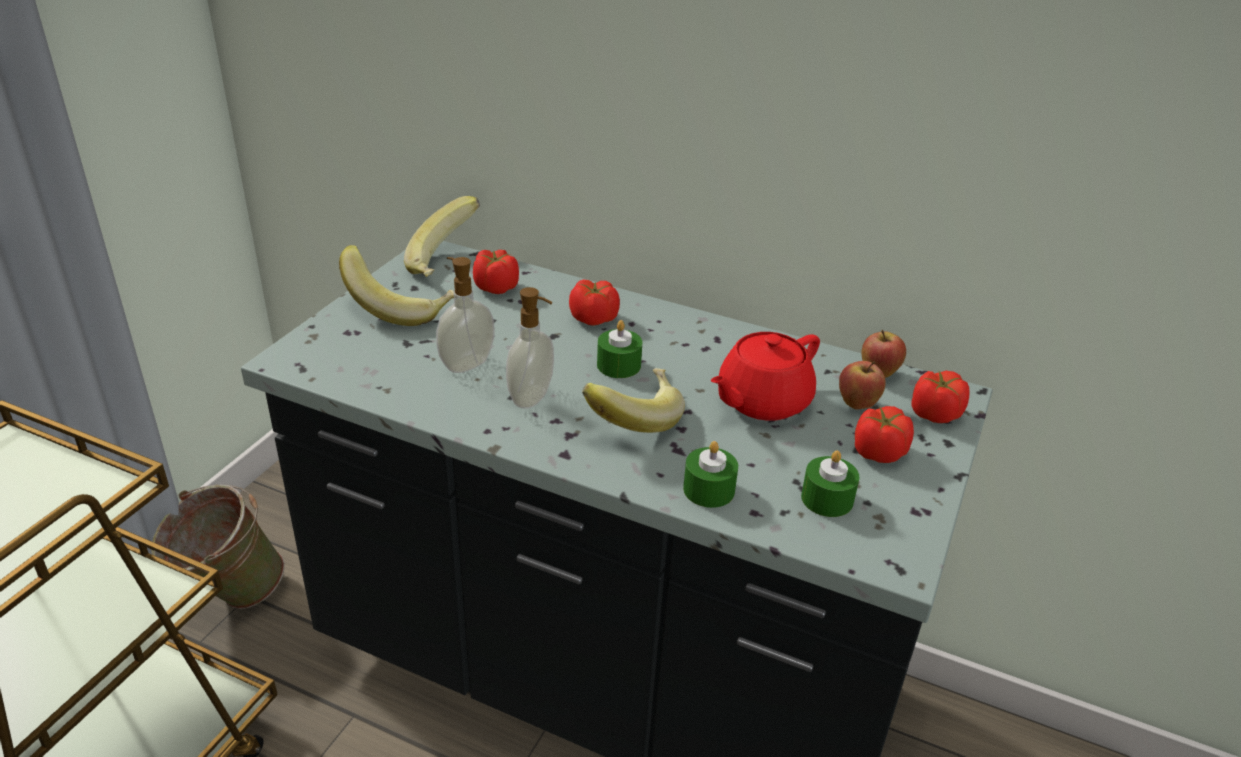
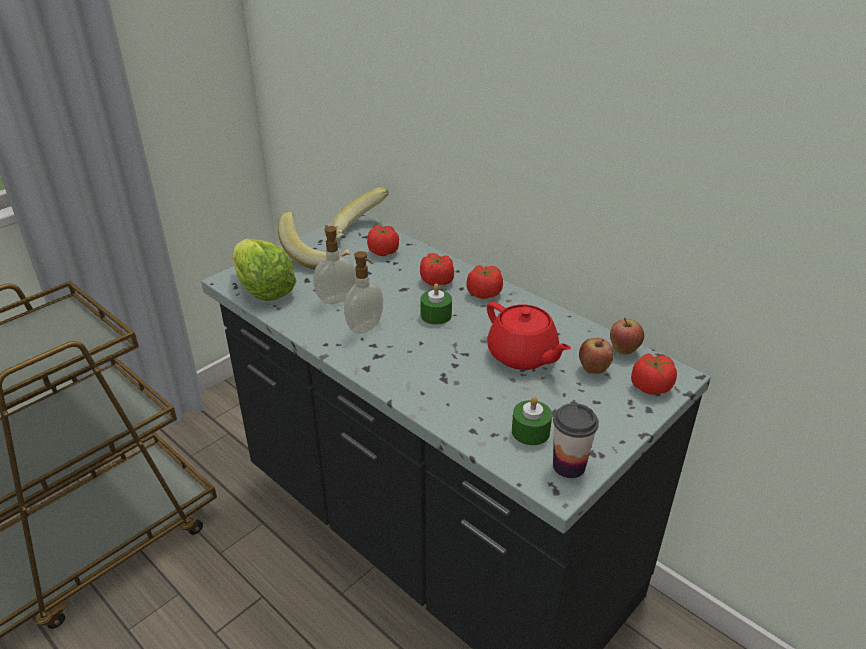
camera: 20 degrees right, 0 degrees up
green bucket [151,485,285,609] -> none
banana [582,368,685,433] -> none
green candle [683,441,738,508] -> none
red teapot [711,332,820,421] -> red teapot turned 105 degrees counterclockwise [487,302,571,370]
tomato [855,406,914,463] -> tomato moved to [467,265,503,299]
none -> lettuce [232,238,296,301]
none -> cup [553,403,599,478]

